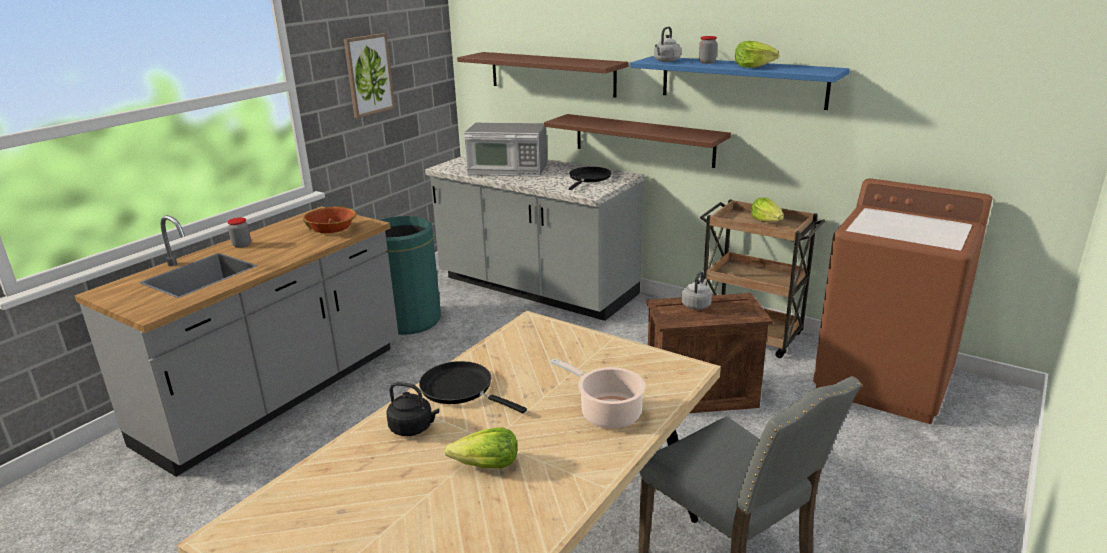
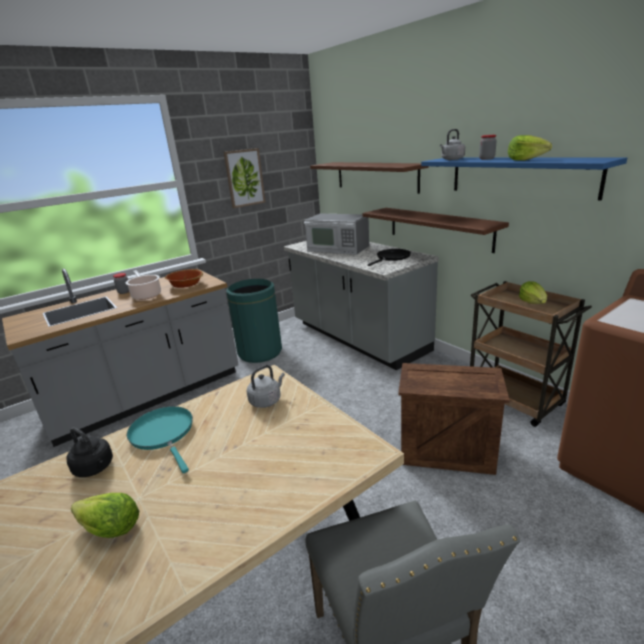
camera: 20 degrees right, 0 degrees up
black frying pan [419,361,527,413] -> turquoise frying pan [127,406,193,473]
cooking pot [550,358,646,429] -> cooking pot moved to [126,270,161,300]
grey kettle [682,271,712,309] -> grey kettle moved to [247,365,285,408]

